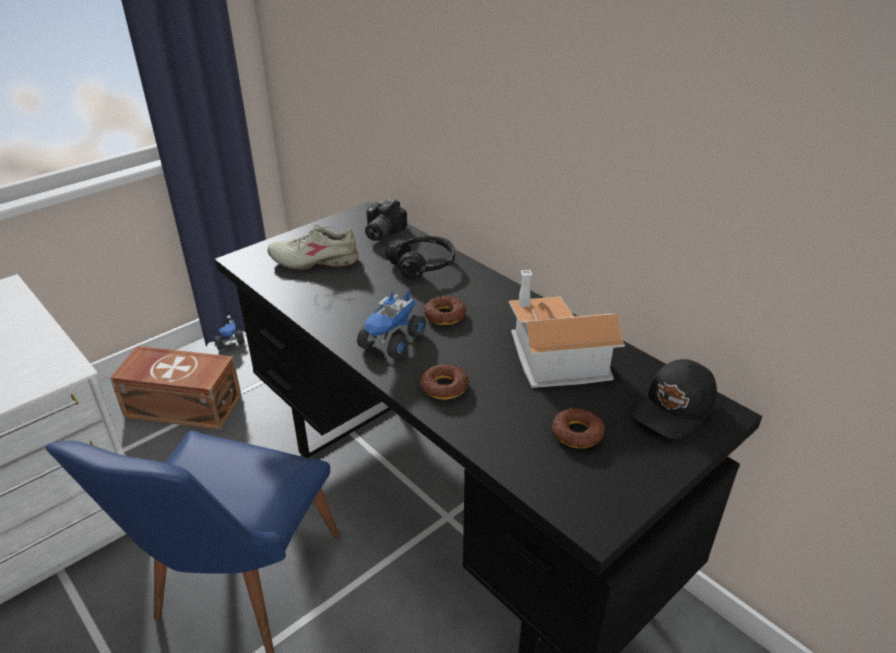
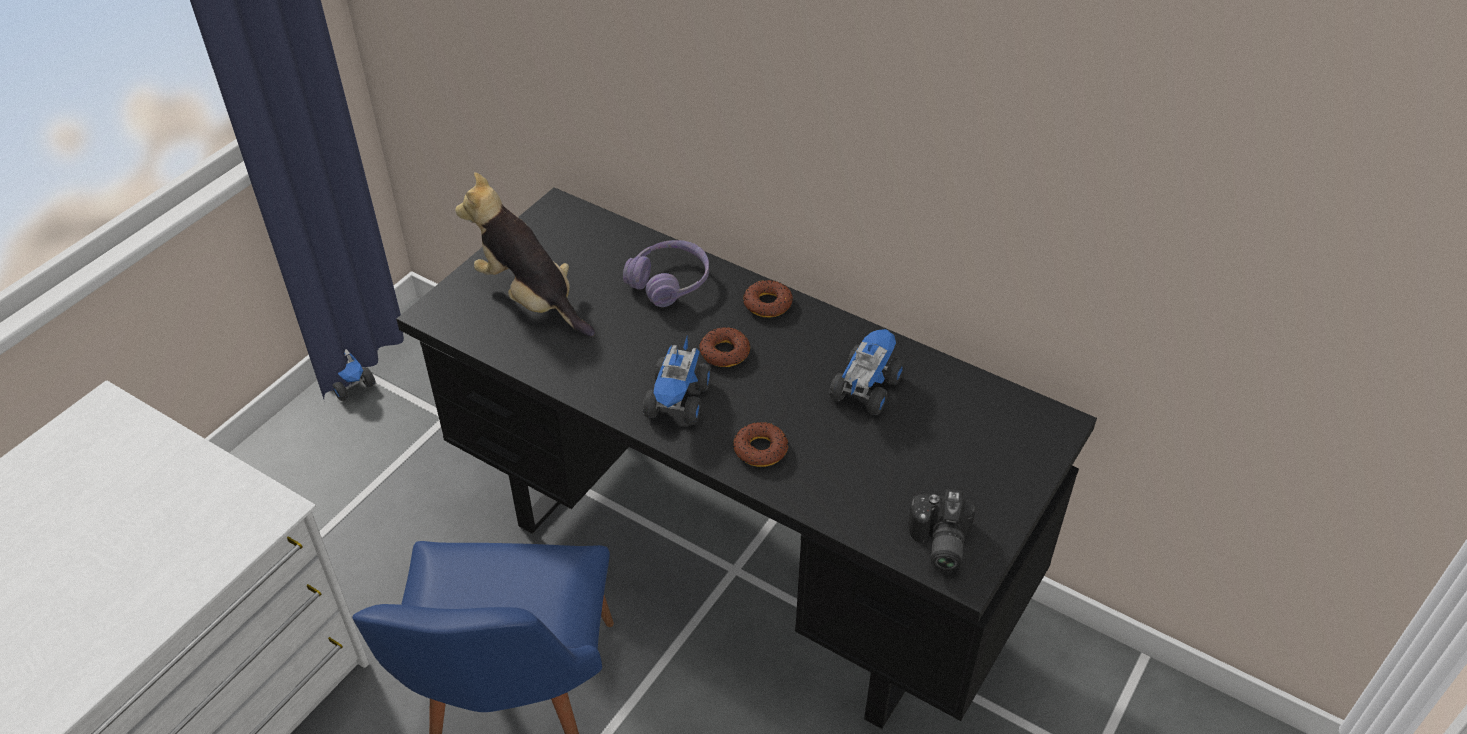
camera: 15 degrees left, 10 degrees up
brown storage box [110,346,242,430] -> none
beige shoe [267,225,359,269] -> plush toy [455,172,595,337]
camera [365,198,407,241] -> camera moved to [908,489,975,573]
black headphones [385,236,455,279] -> purple headphones [623,240,709,307]
toy house [509,270,625,388] -> toy truck [829,329,905,415]
donut [551,407,605,448] -> donut moved to [743,280,793,317]
black cap [631,359,717,439] -> none

